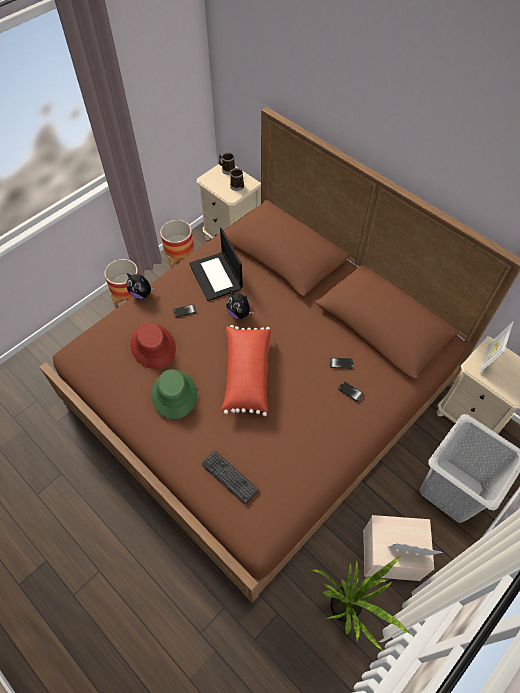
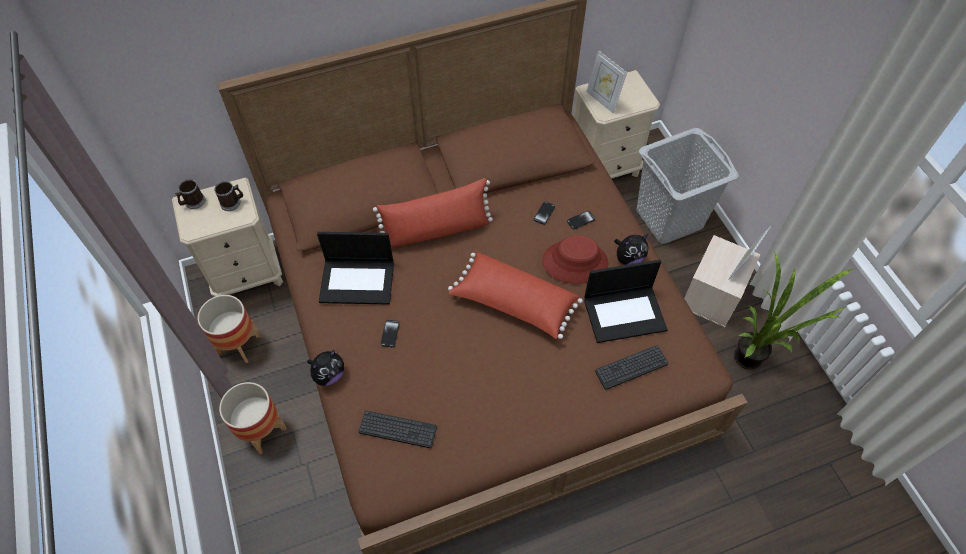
camera: 65 degrees left, 0 degrees up
red hat [130,323,176,369] -> red hat moved to [542,235,608,284]
green hat [151,369,197,419] -> none
plush toy [226,290,254,319] -> plush toy moved to [614,234,648,265]
none -> keyboard [358,410,437,448]
none -> red pillow [373,178,493,248]
none -> laptop [584,260,667,343]

